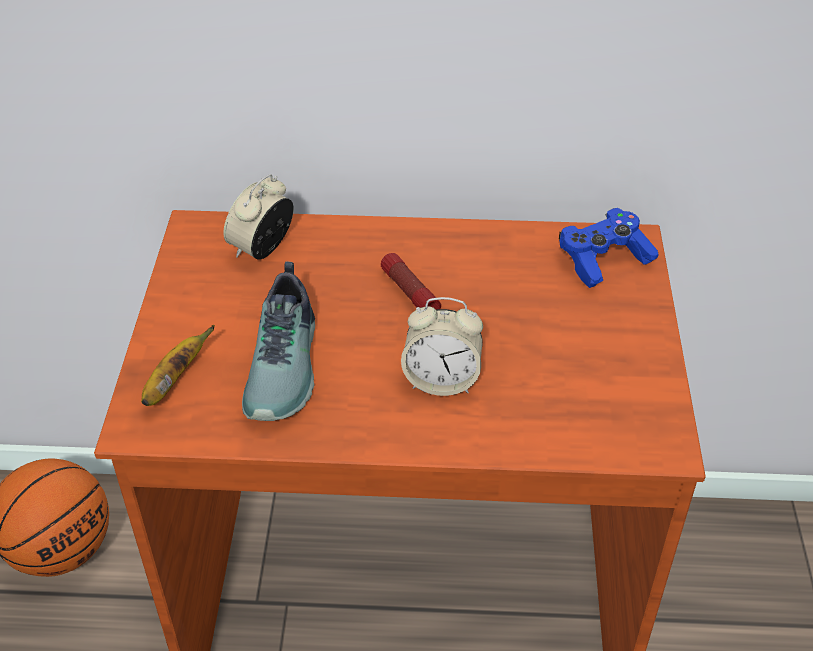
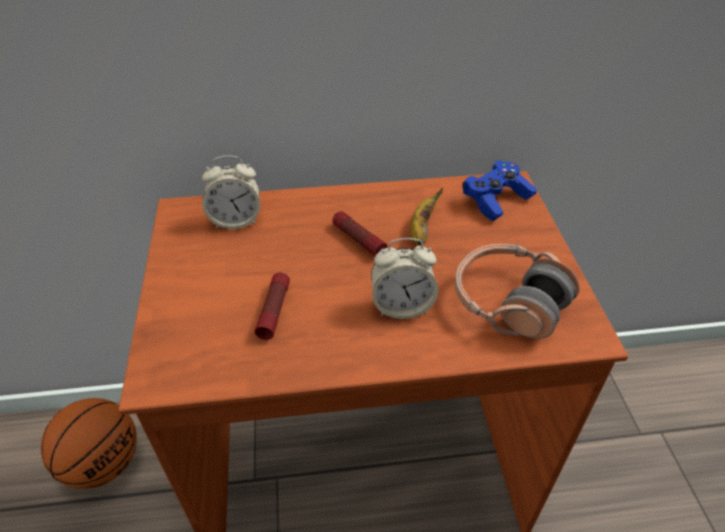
camera: 10 degrees left, 0 degrees up
banana [141,324,215,406] -> banana moved to [410,188,443,245]
alarm clock [223,174,294,260] -> alarm clock turned 120 degrees counterclockwise [202,155,260,229]
shoe [242,262,315,421] -> flashlight [255,272,290,340]
none -> headphones [455,244,579,339]

